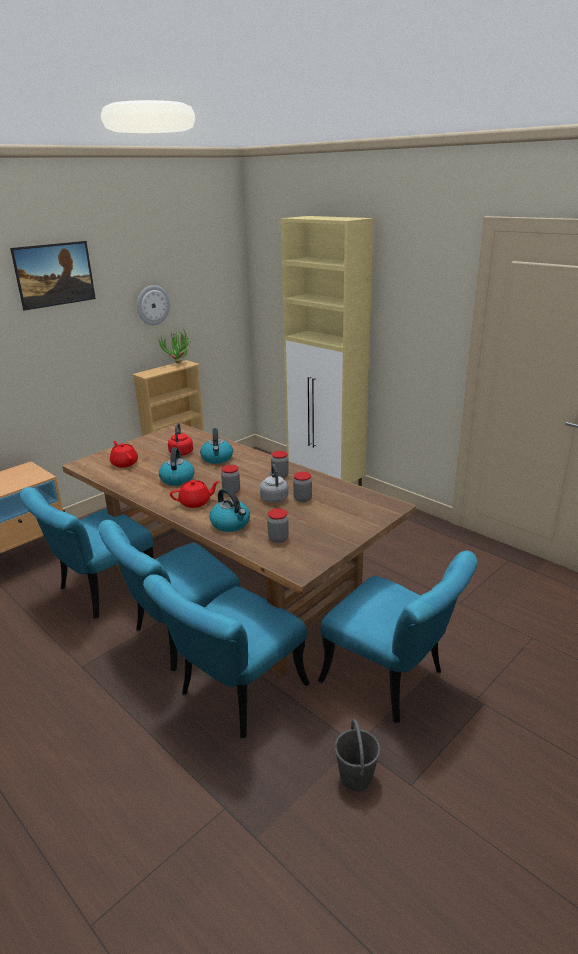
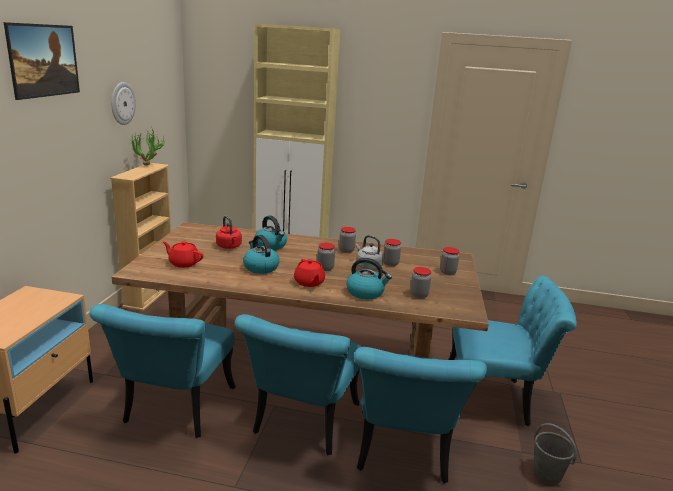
camera: 35 degrees left, 5 degrees down
red teapot [170,480,220,508] -> red teapot turned 120 degrees clockwise [294,259,325,287]
none -> jar [440,247,460,275]

